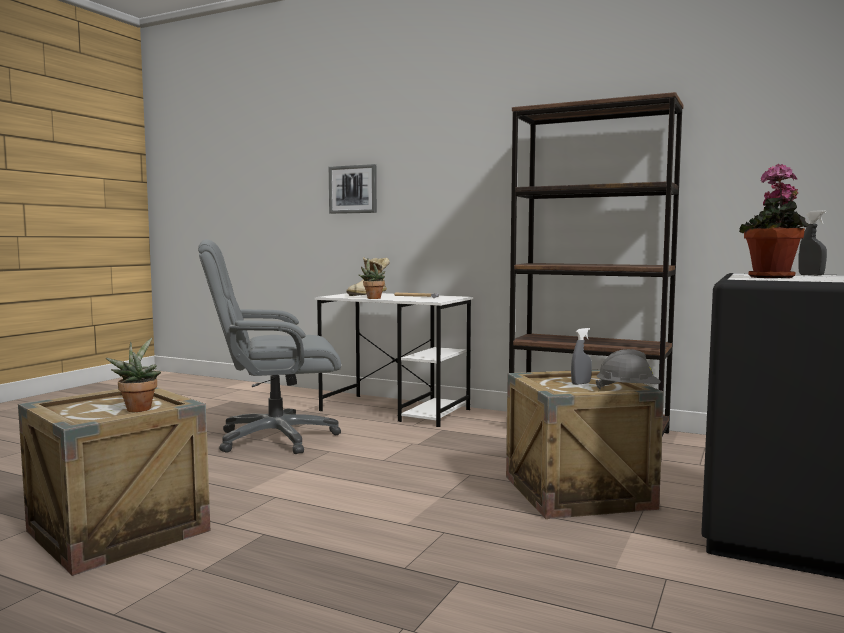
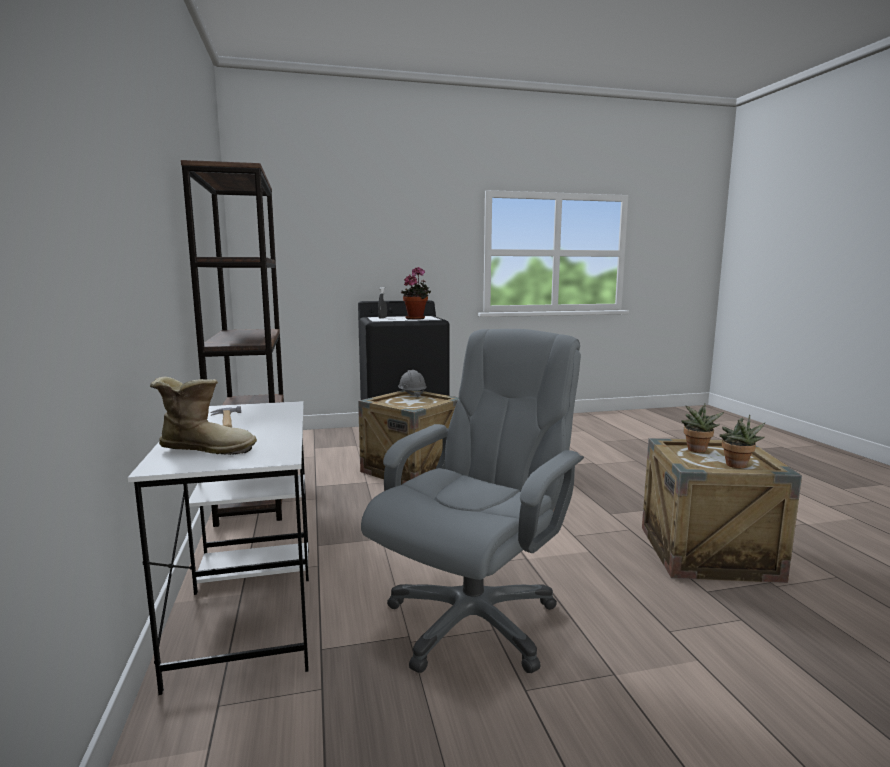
camera: 130 degrees left, 5 degrees up
grey office chair [198,239,341,454] -> grey office chair turned 90 degrees counterclockwise [361,329,584,674]
picture [329,164,377,214] -> none
potted plant [359,259,385,299] -> potted plant moved to [719,415,765,468]
grey spray bottle [571,328,592,385] -> none

